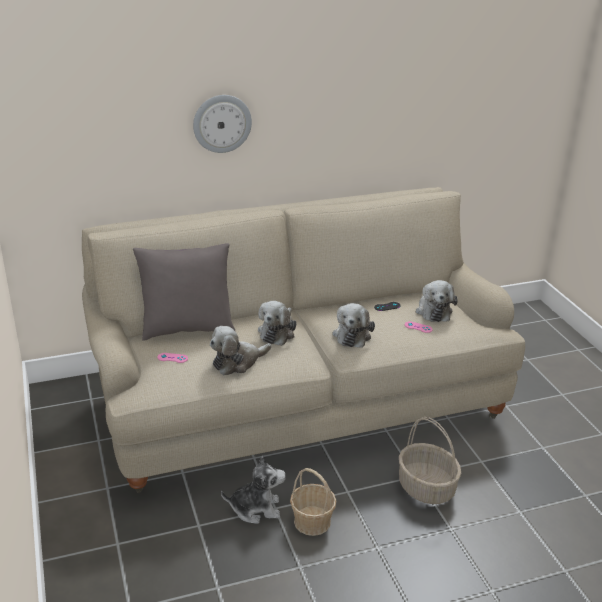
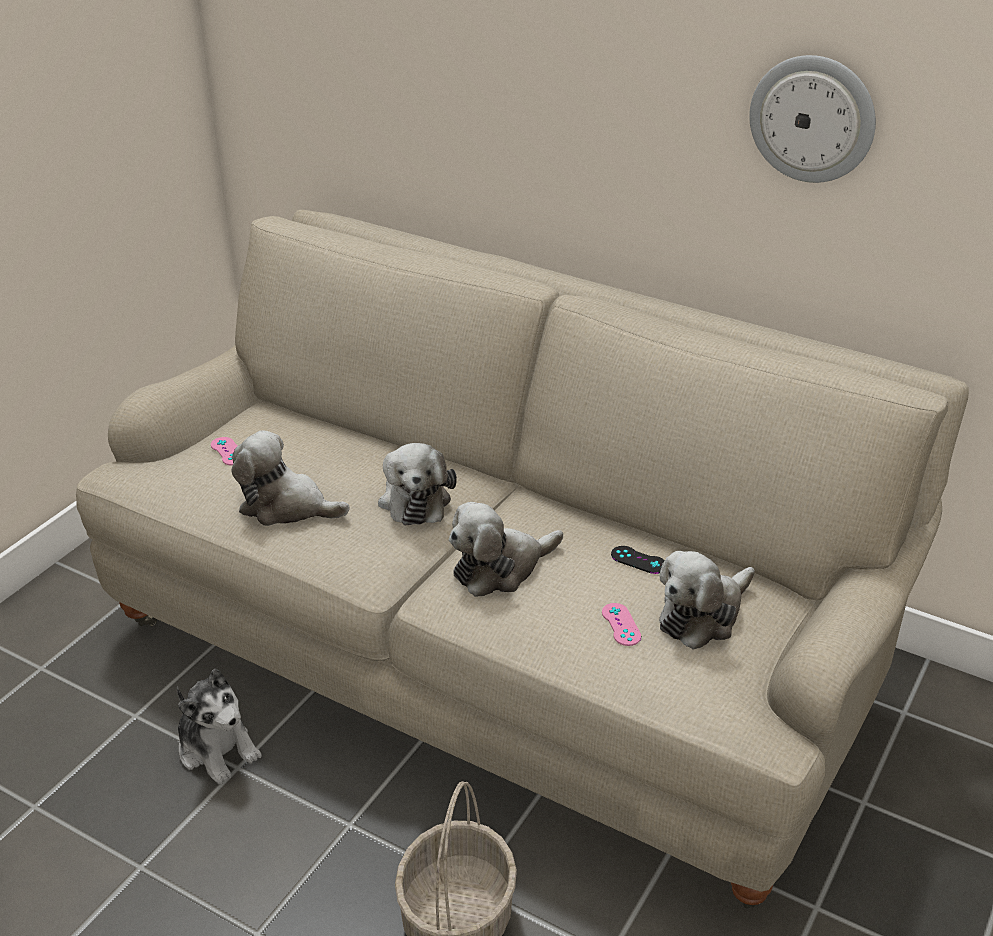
camera: 50 degrees right, 5 degrees up
grey pillow [133,243,236,341] -> none
wall clock [193,95,252,153] -> wall clock moved to [749,55,876,183]
plush toy [258,301,297,346] -> plush toy turned 75 degrees counterclockwise [378,443,457,525]
basket [290,468,336,536] -> none

